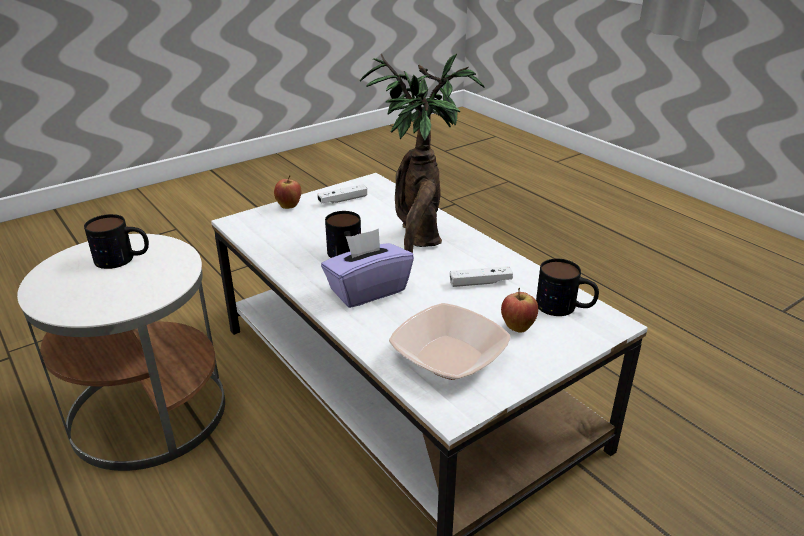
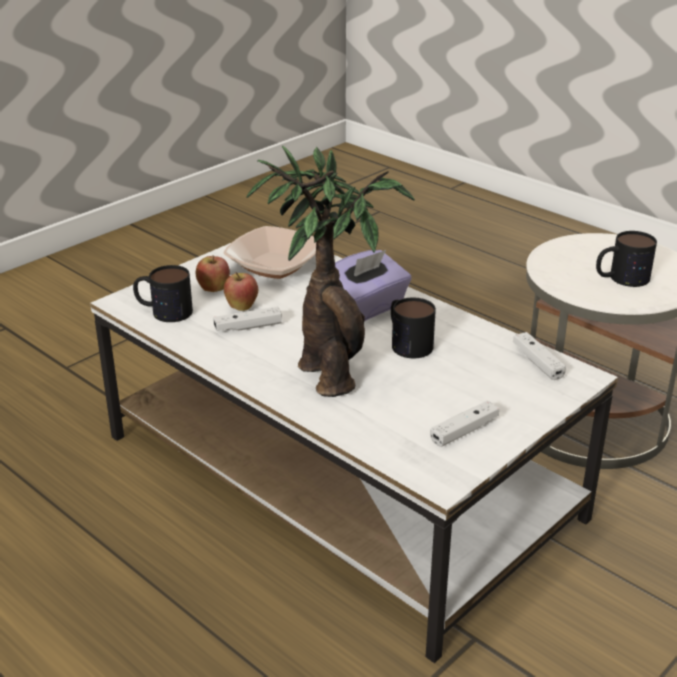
camera: 170 degrees right, 0 degrees up
apple [274,175,302,209] -> apple moved to [224,272,258,311]
none -> white game controller [513,332,566,380]

